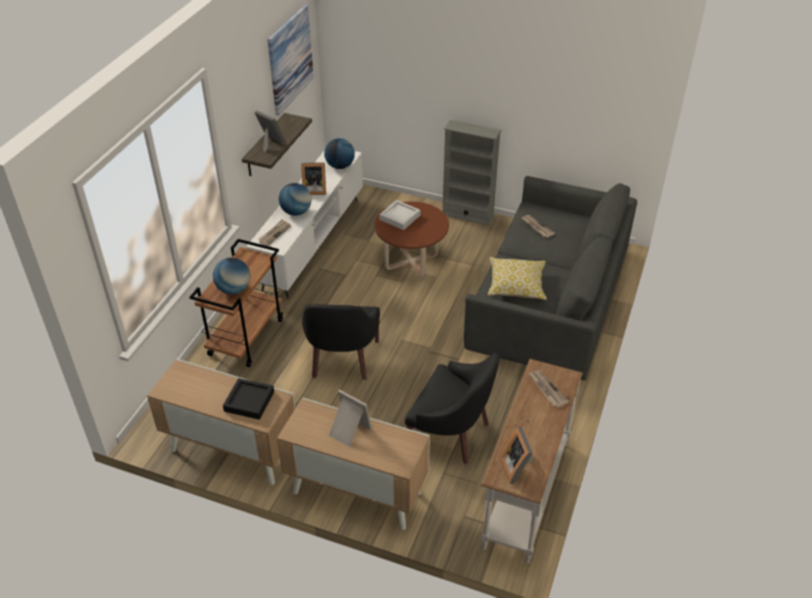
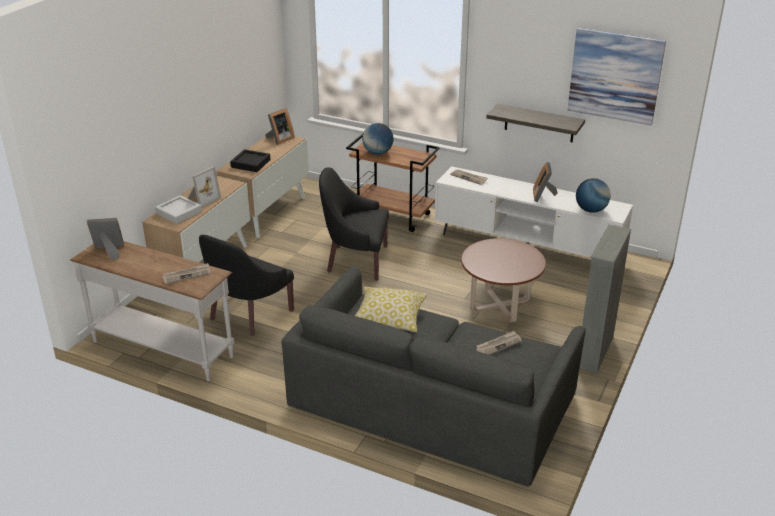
camera: 95 degrees right, 10 degrees down
picture frame [255,111,286,153] -> picture frame moved to [265,108,295,145]
globe [279,183,312,216] -> none
grey tray [379,200,420,230] -> grey tray moved to [155,195,202,224]

